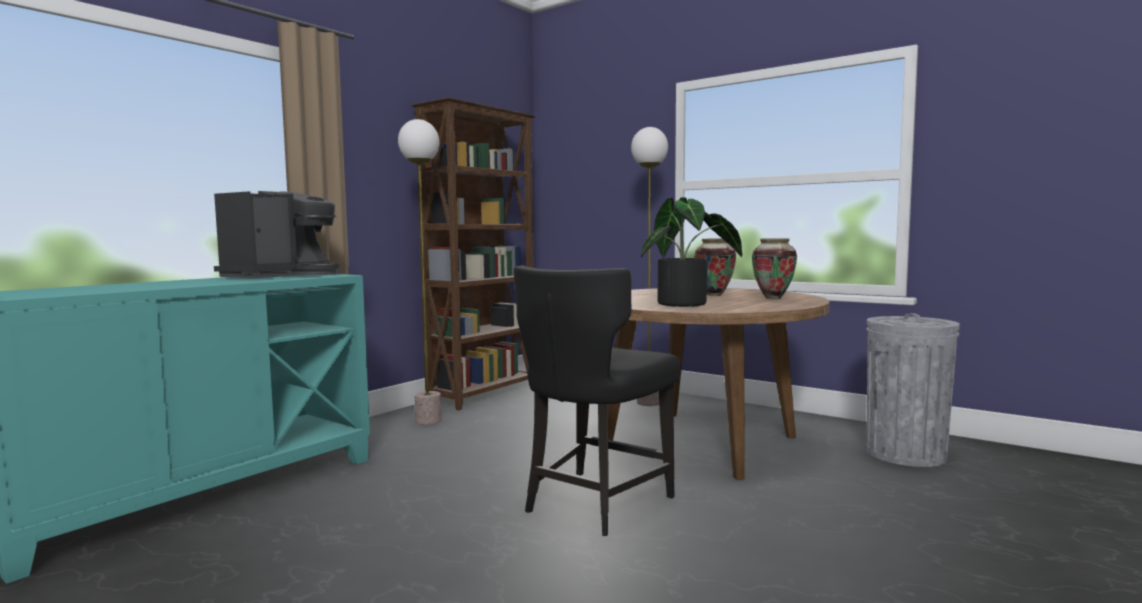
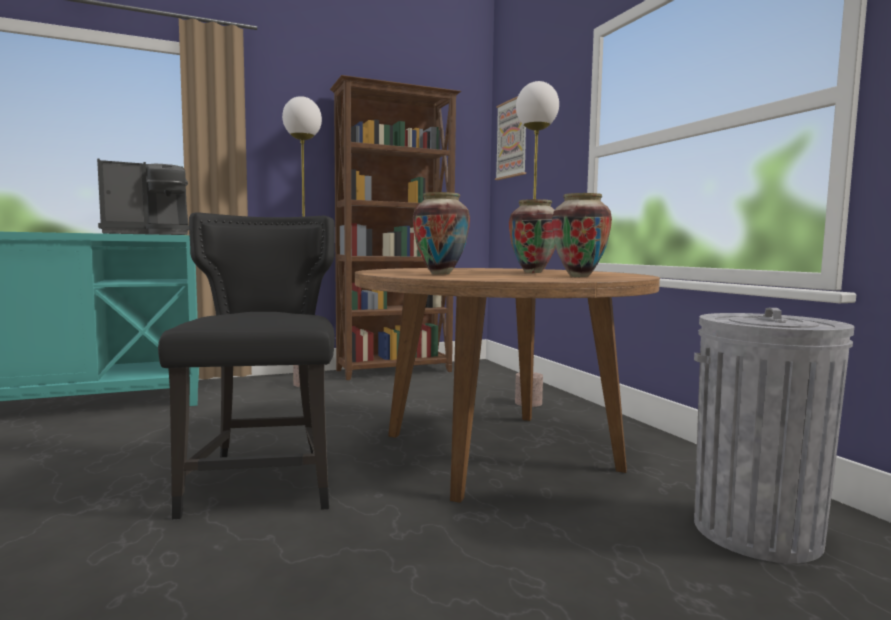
camera: 30 degrees right, 0 degrees up
black chair [514,265,681,536] -> black chair turned 105 degrees clockwise [158,212,335,519]
potted plant [641,197,742,307] -> vase [413,192,470,275]
none -> picture [495,96,526,180]

